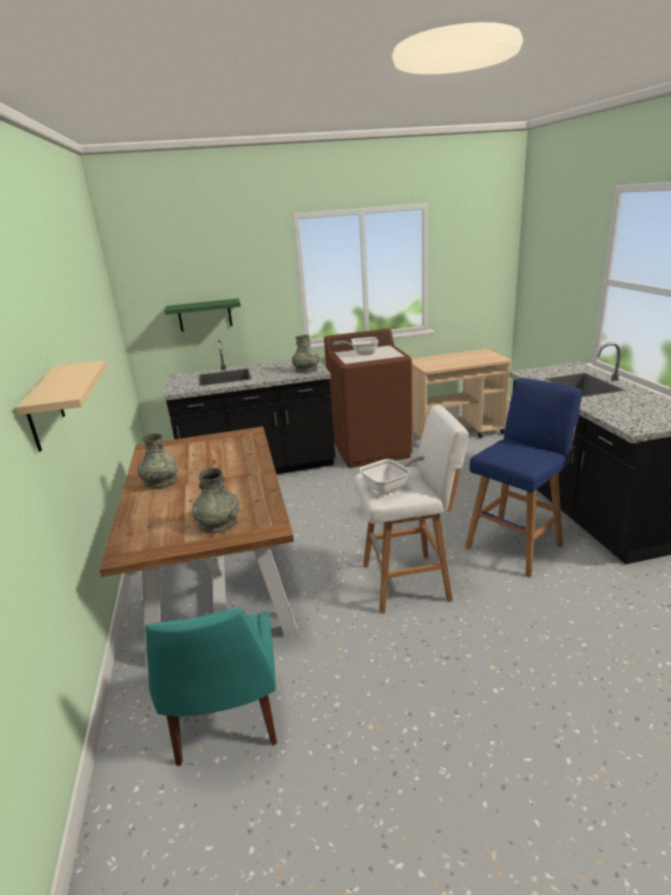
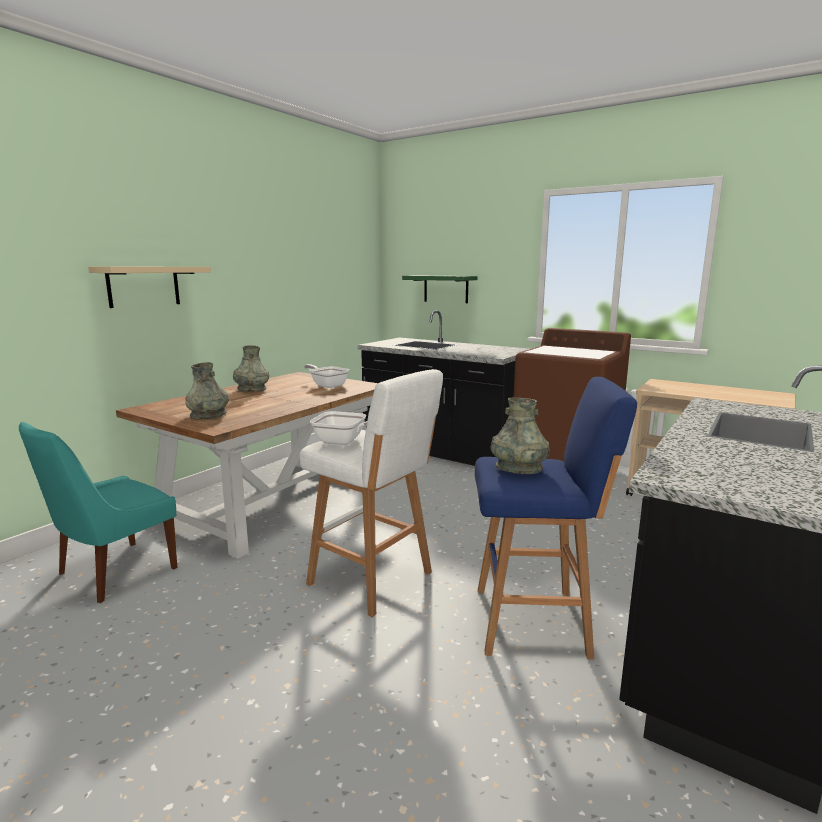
camera: 45 degrees right, 10 degrees down
grey vase [292,335,319,372] -> grey vase moved to [491,398,550,474]
frying pan [333,337,379,355] -> frying pan moved to [304,364,349,388]

